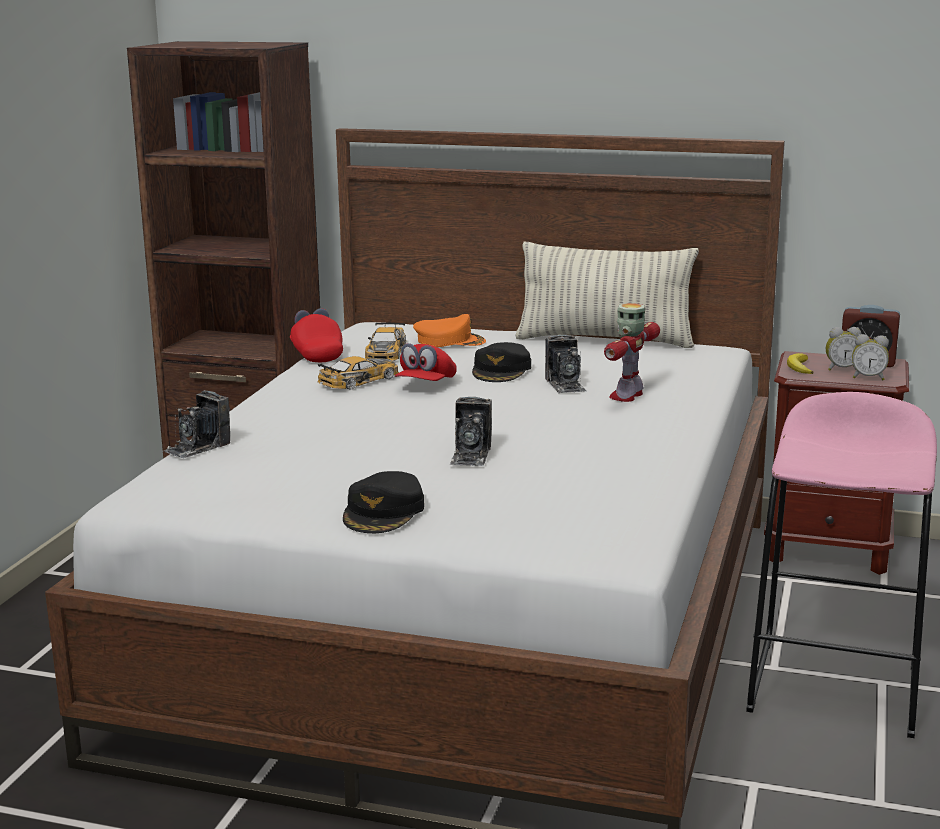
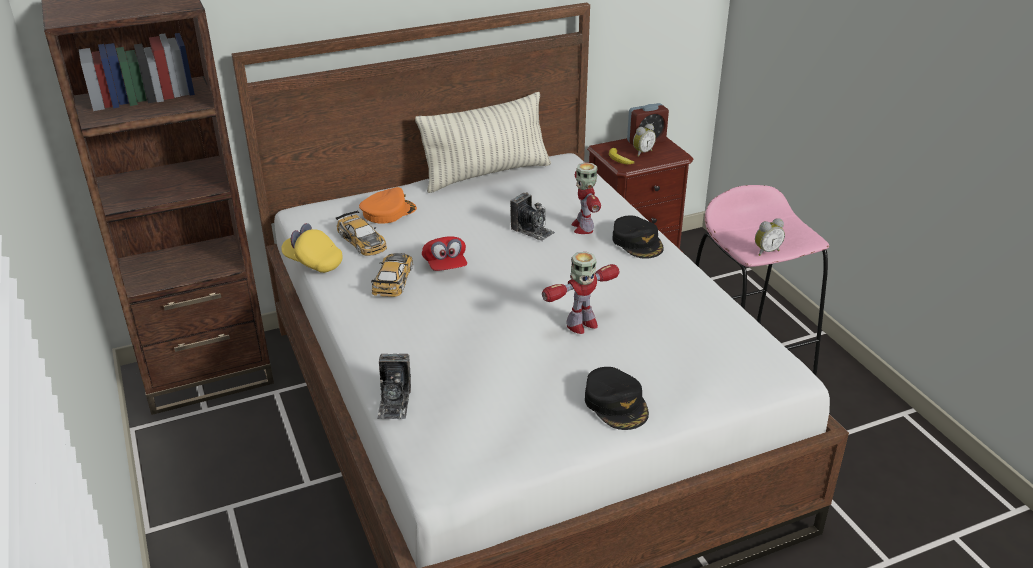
camera: 40 degrees left, 15 degrees up
red cap [290,308,343,362] -> yellow cap [281,223,343,273]
camera [449,397,492,466] -> toy robot [542,252,619,334]
black cap [472,342,531,382] -> black cap moved to [613,215,664,259]
alarm clock [852,334,889,380] -> alarm clock moved to [755,218,785,256]

